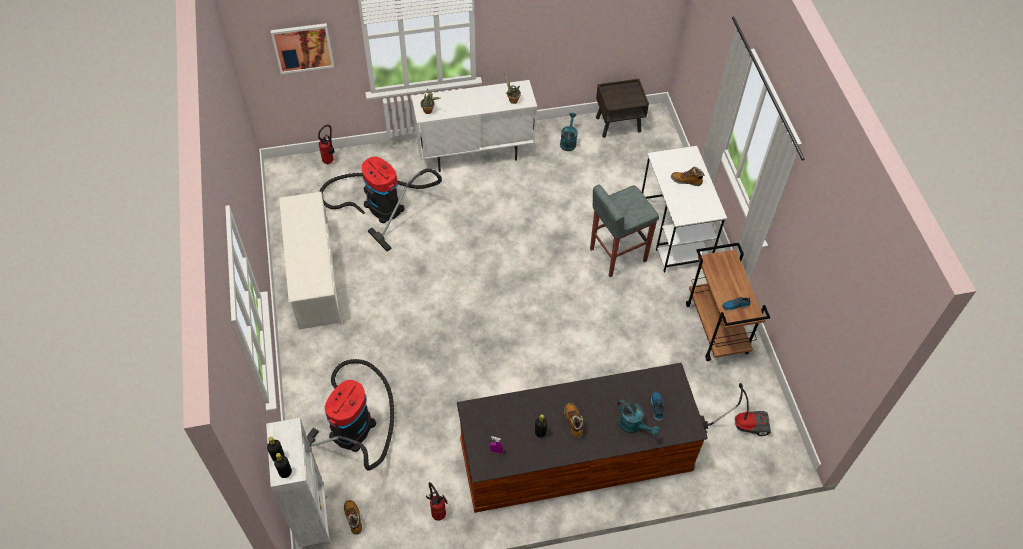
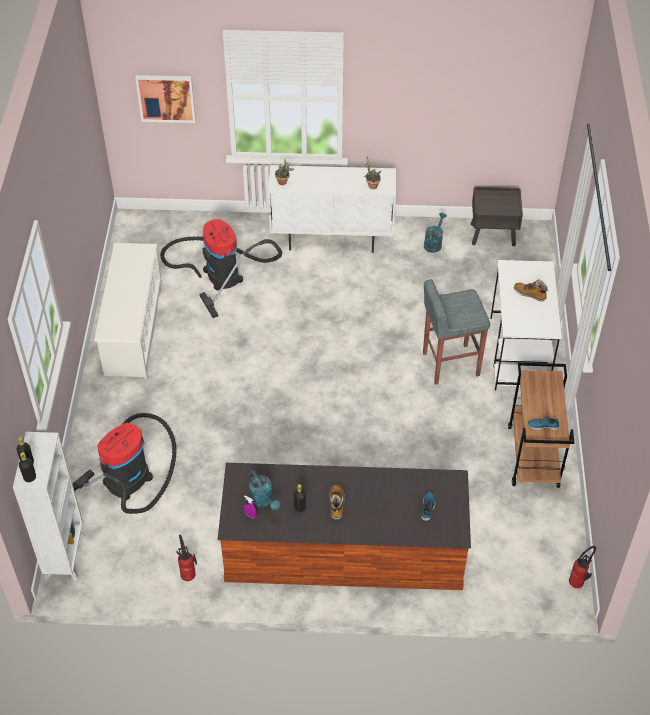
camera: 15 degrees right, 5 degrees down
fire extinguisher [318,125,334,165] -> fire extinguisher moved to [569,546,596,588]
boot [344,500,362,535] -> none
turquoise watering can [617,400,660,436] -> turquoise watering can moved to [249,470,280,510]
vacuum cleaner [700,383,771,436] -> none

